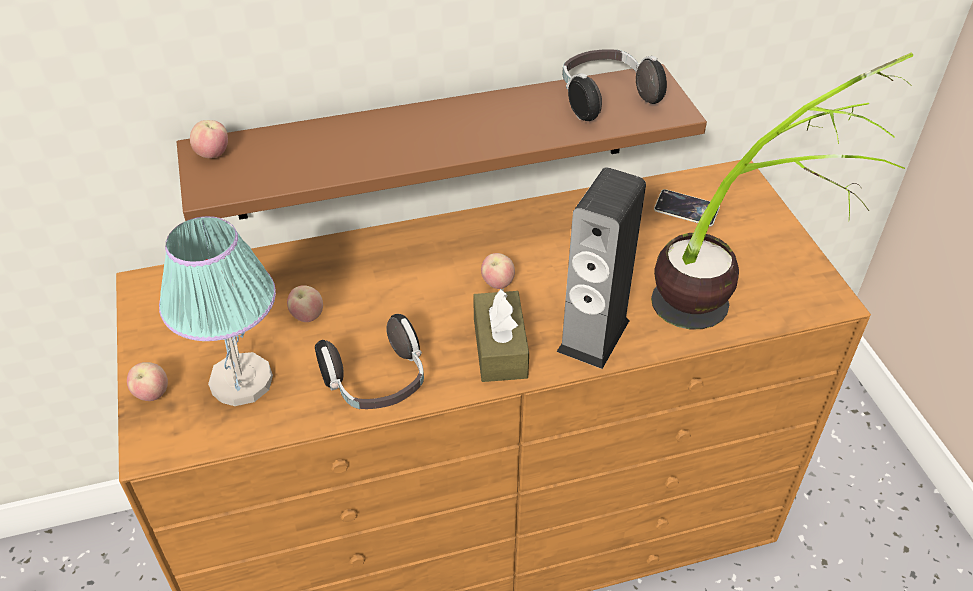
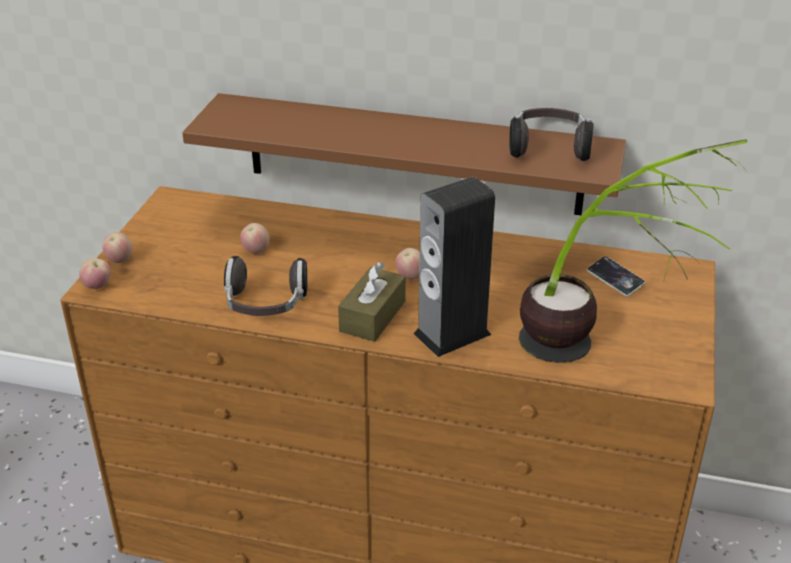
camera: 30 degrees right, 10 degrees down
table lamp [159,216,276,406] -> none
apple [190,120,228,158] -> apple moved to [79,258,111,289]

